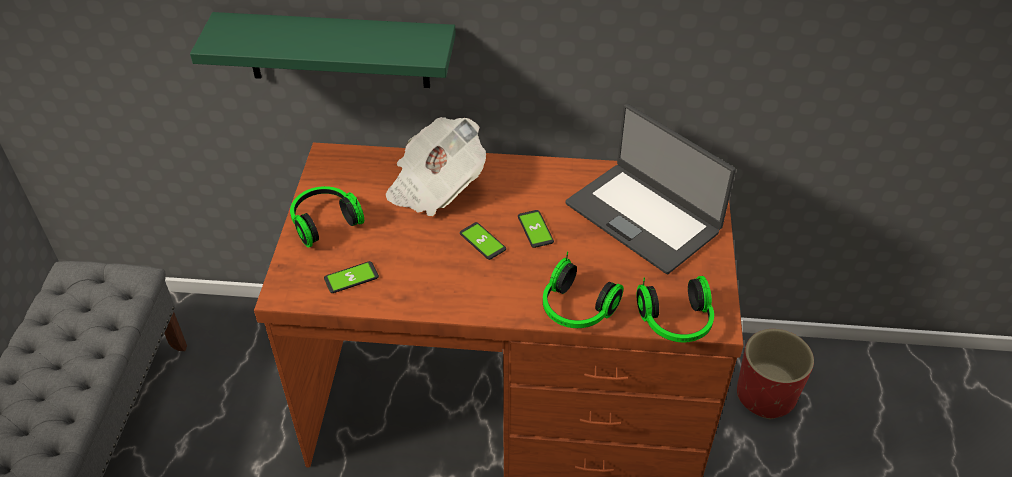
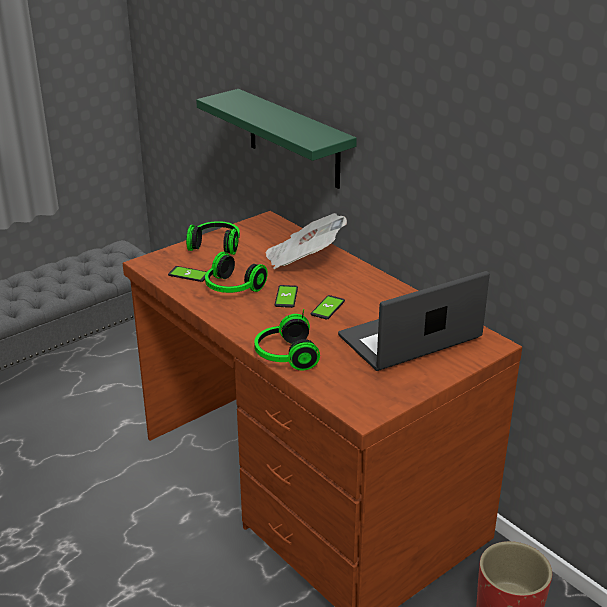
camera: 45 degrees right, 15 degrees down
laptop [565,104,736,274] -> laptop turned 60 degrees clockwise [338,271,490,371]
headphones [637,276,714,342] -> headphones moved to [205,246,268,293]

